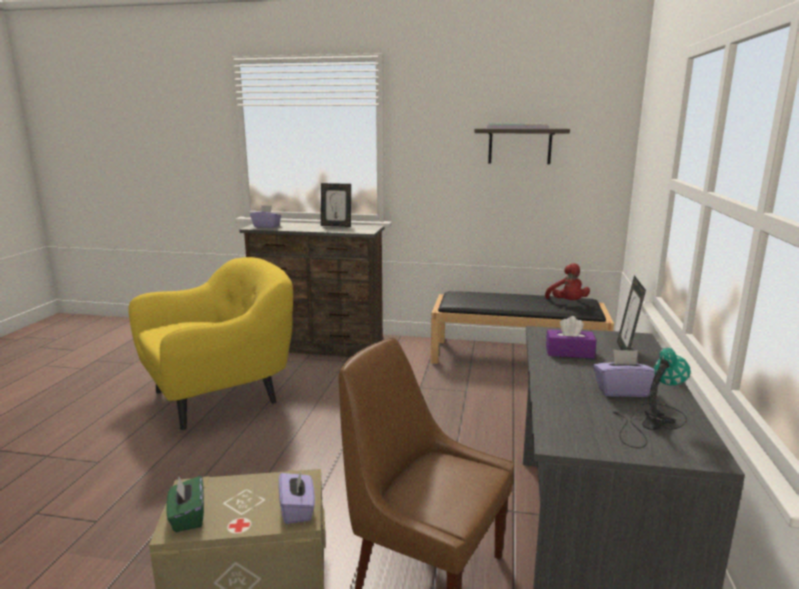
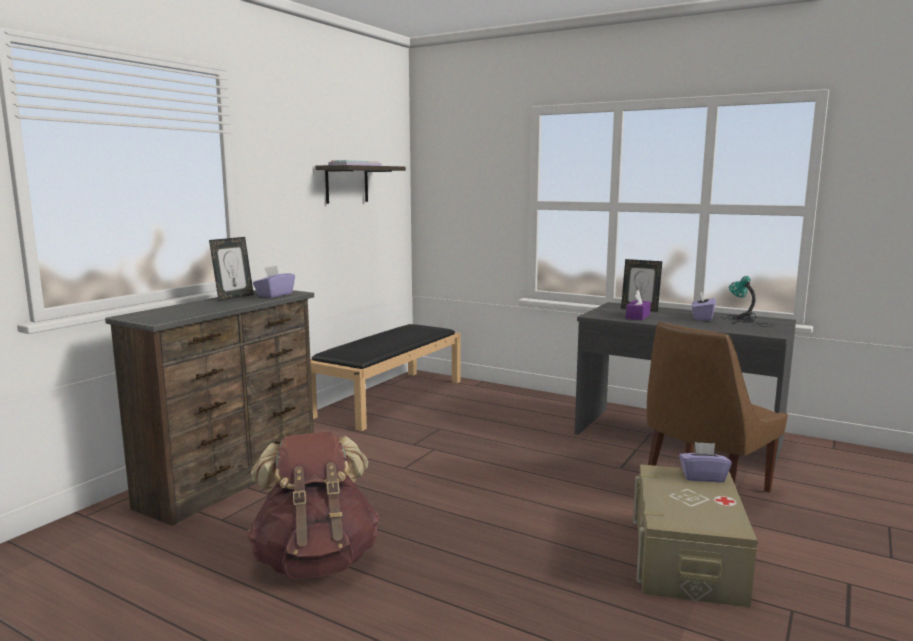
camera: 70 degrees left, 5 degrees down
yellow armchair [128,257,293,430] -> brown backpack [247,432,380,579]
green tissue box [166,476,204,532] -> none
purple tissue box [250,205,281,228] -> purple tissue box moved to [253,266,295,298]
red plush toy [545,263,590,300] -> none

